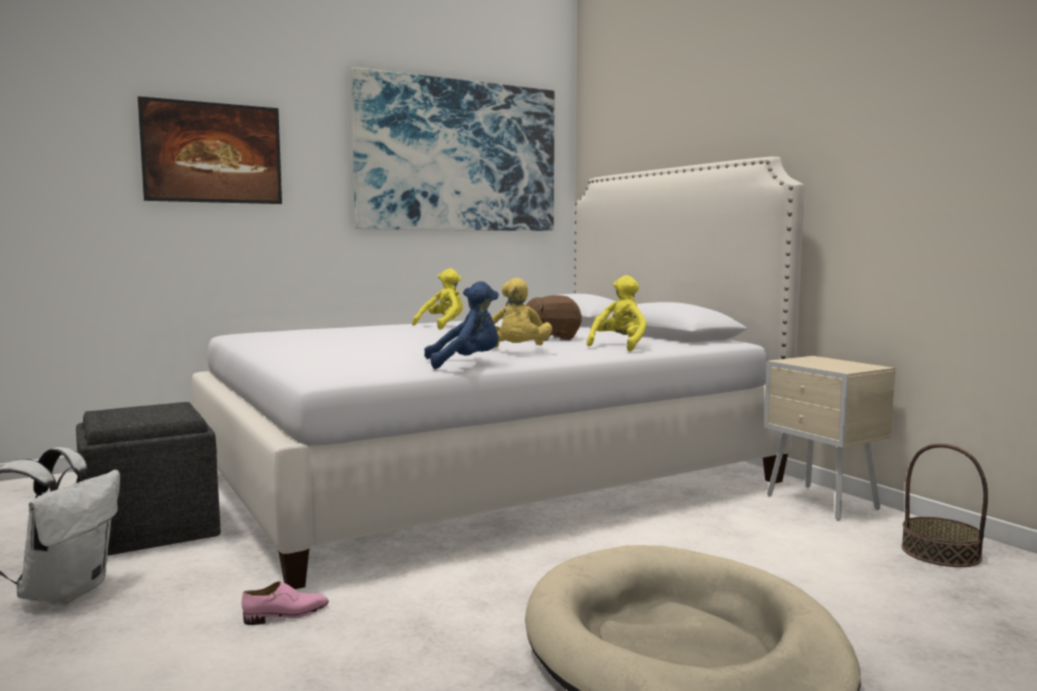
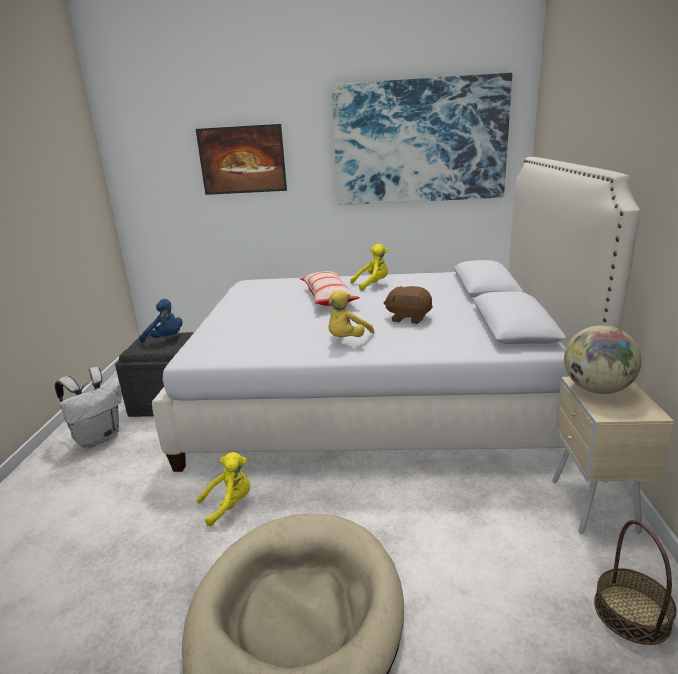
camera: 35 degrees right, 15 degrees up
pink shoe [242,581,329,625] -> none
blue plush toy [424,281,499,369] -> blue plush toy moved to [139,299,182,343]
yellow plush toy [587,275,647,351] -> yellow plush toy moved to [197,452,251,526]
none -> pillow [300,271,360,306]
none -> globe [564,325,642,394]

